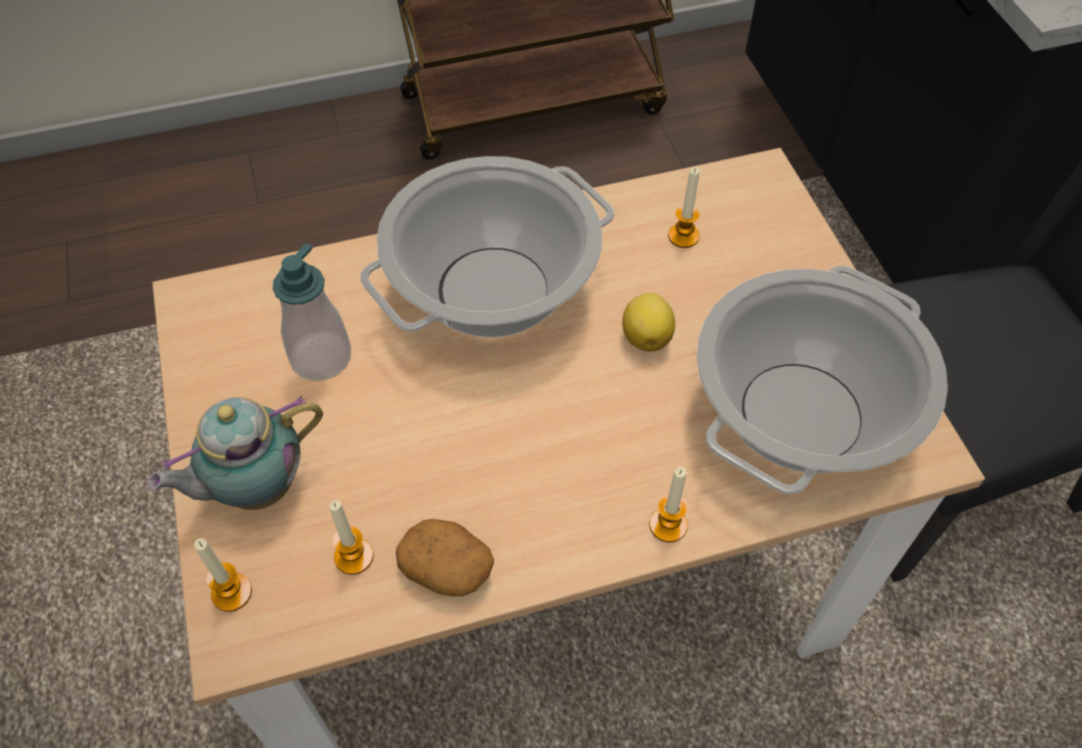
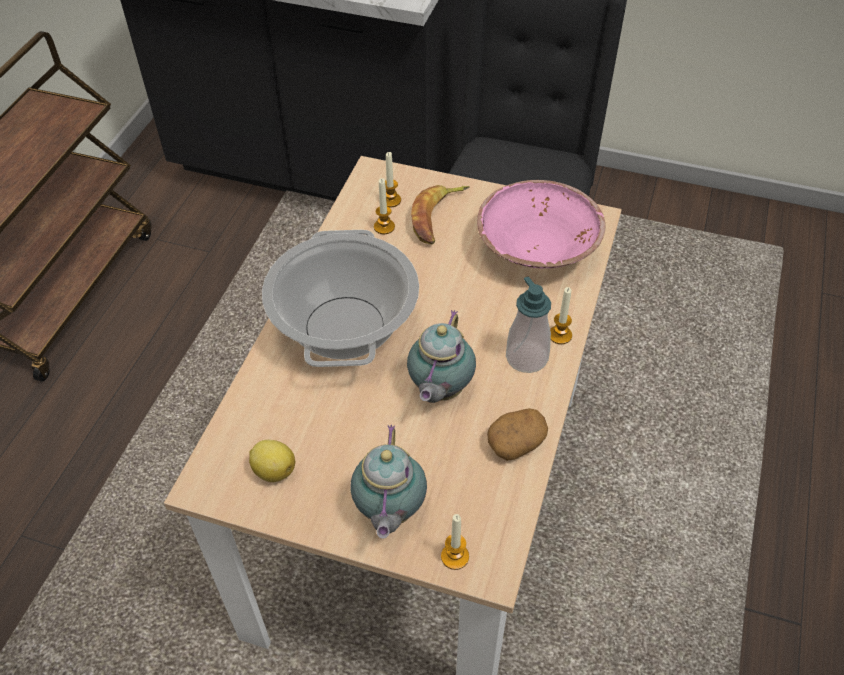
camera: 55 degrees left, 5 degrees down
soap dispenser [273,243,351,381] -> soap dispenser moved to [506,276,551,373]
candle [330,500,373,575] -> candle moved to [385,152,401,207]
lemon [622,293,675,351] -> lemon moved to [249,440,295,482]
cooking pot [697,266,948,495] -> pink bowl [477,180,605,268]
none -> teapot [407,310,476,403]
none -> banana [411,185,469,244]

